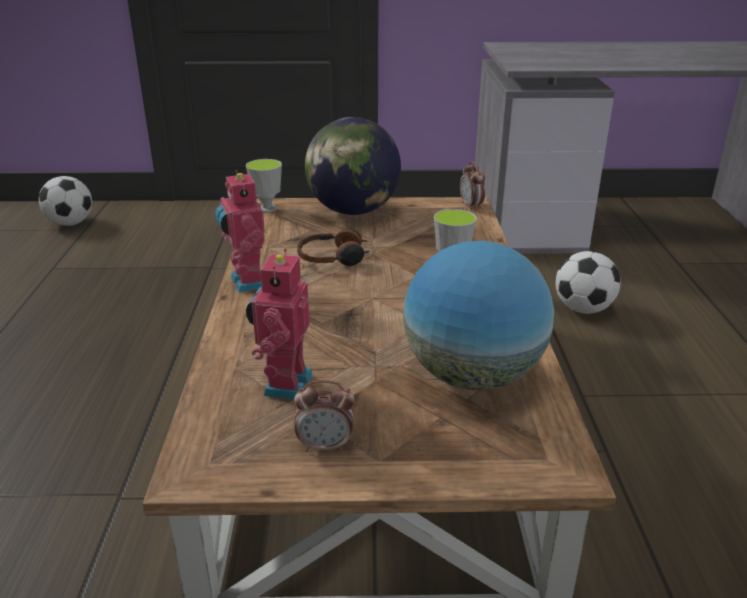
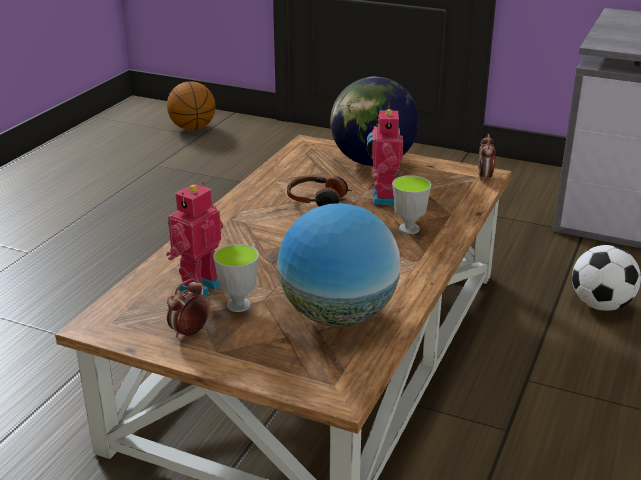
camera: 25 degrees right, 0 degrees up
football [39,176,92,226] -> basketball [167,81,216,130]
toy robot [215,170,265,293] -> toy robot moved to [367,106,403,205]
cup [246,159,282,213] -> cup moved to [213,244,259,312]
alarm clock [294,380,354,452] -> alarm clock turned 105 degrees clockwise [167,278,210,340]

